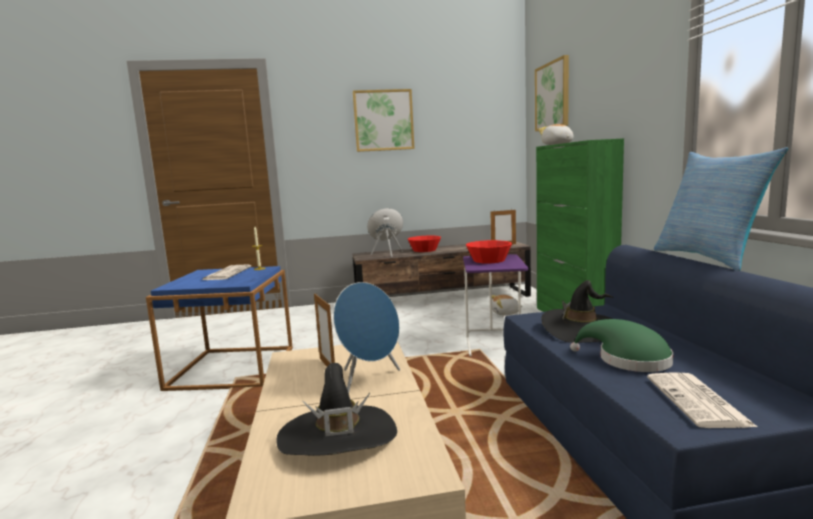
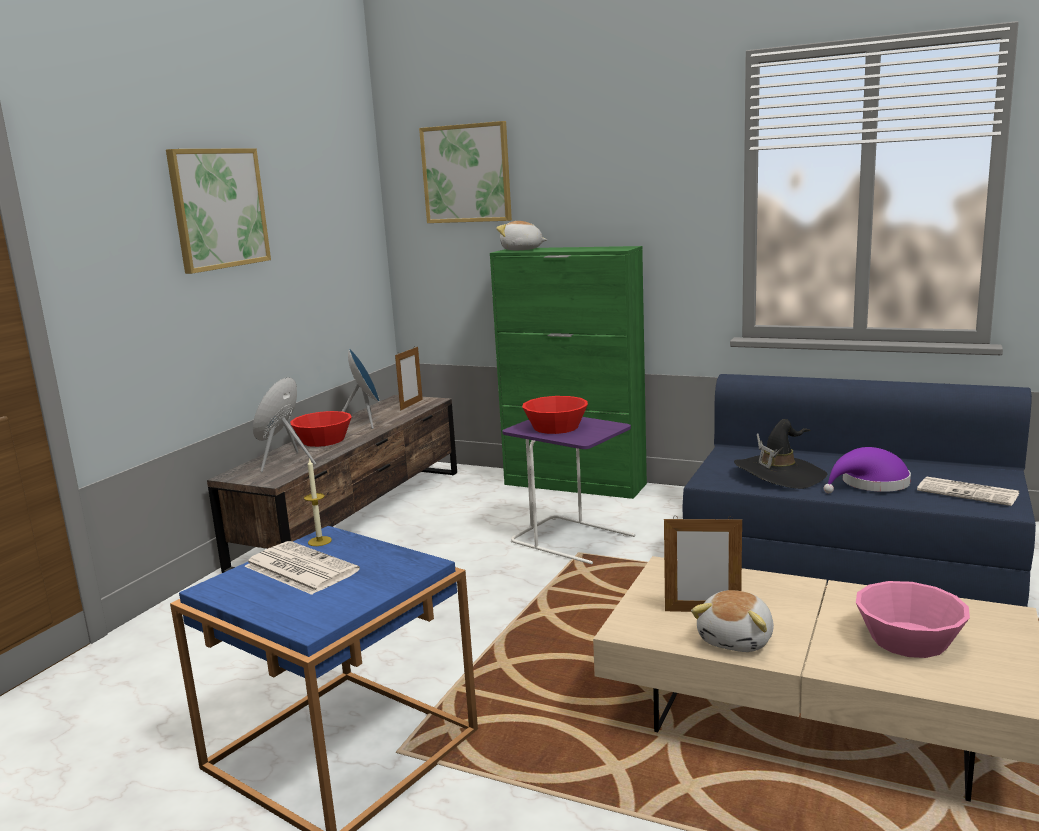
camera: 55 degrees left, 5 degrees up
black hat [276,363,397,456] -> pink bowl [856,581,970,658]
blue speaker [333,282,400,393] -> blue speaker moved to [342,348,379,429]
plush toy [492,295,523,315] -> plush toy moved to [691,590,774,652]
green hat [570,319,673,372] -> purple hat [824,447,911,493]
pillow [654,147,788,271] -> none

